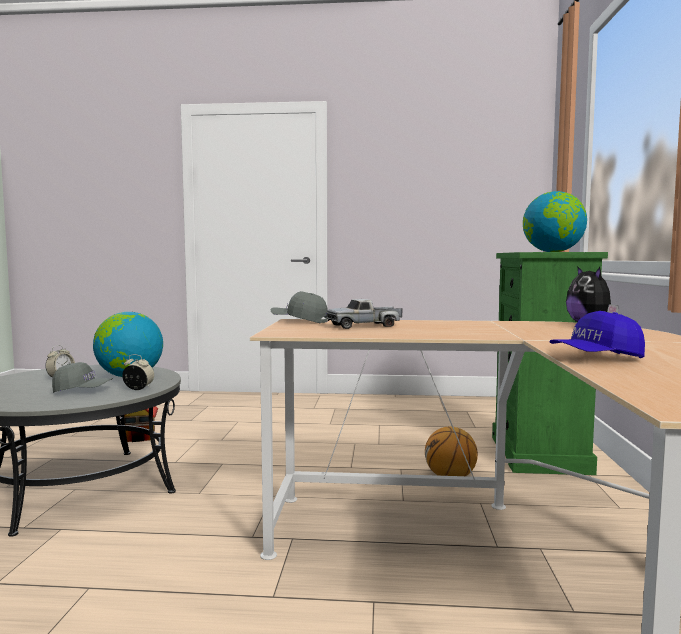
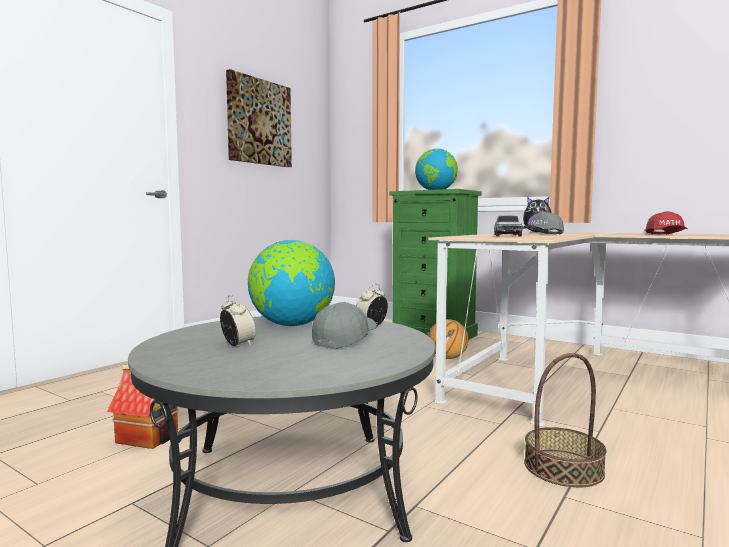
camera: 60 degrees left, 0 degrees up
grey cap [271,291,328,323] -> grey cap moved to [523,212,564,235]
blue cap [550,311,645,358] -> red cap [646,211,688,235]
none -> picture [226,69,292,167]
none -> basket [524,353,606,487]

